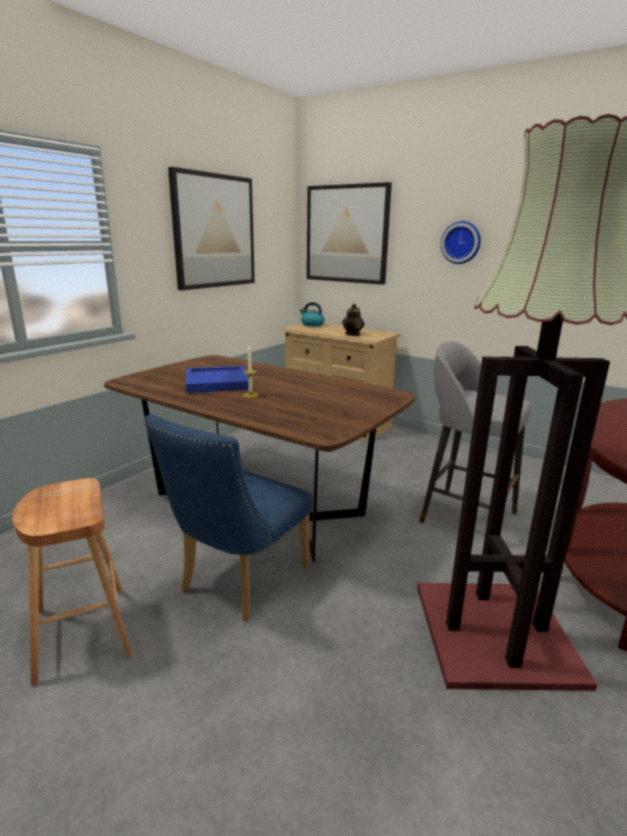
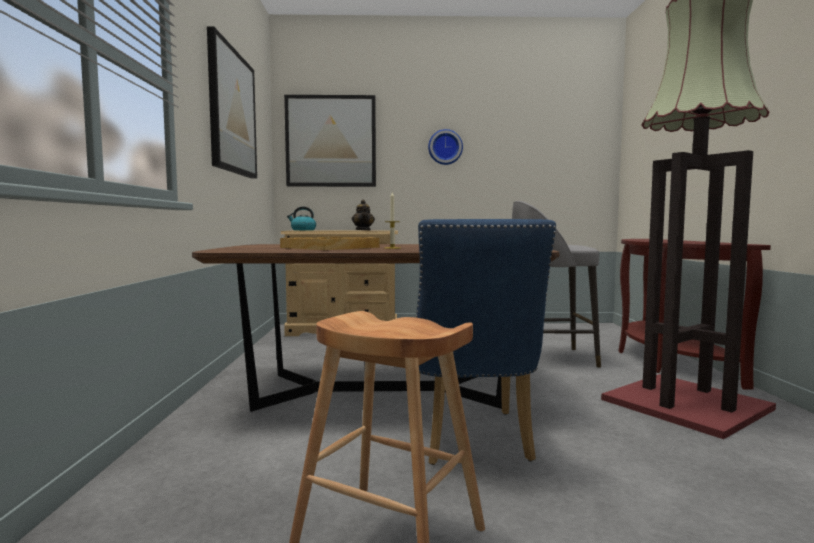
camera: 35 degrees left, 15 degrees down
blue tray [186,366,249,393] -> beige tray [280,237,379,250]

